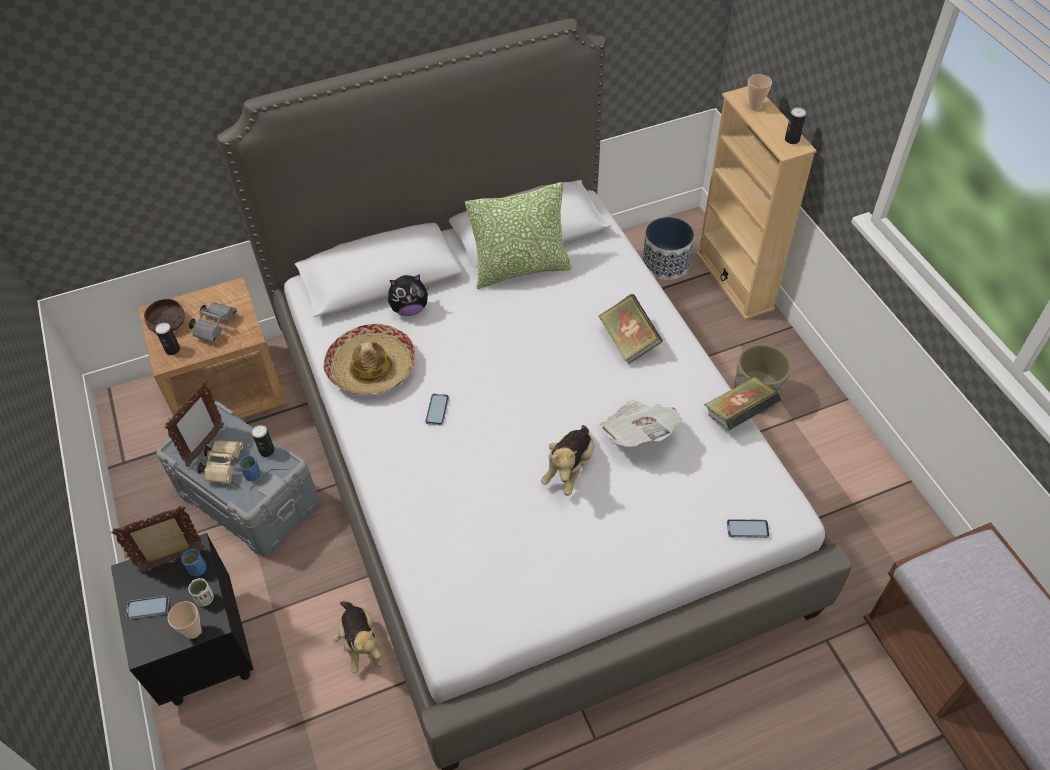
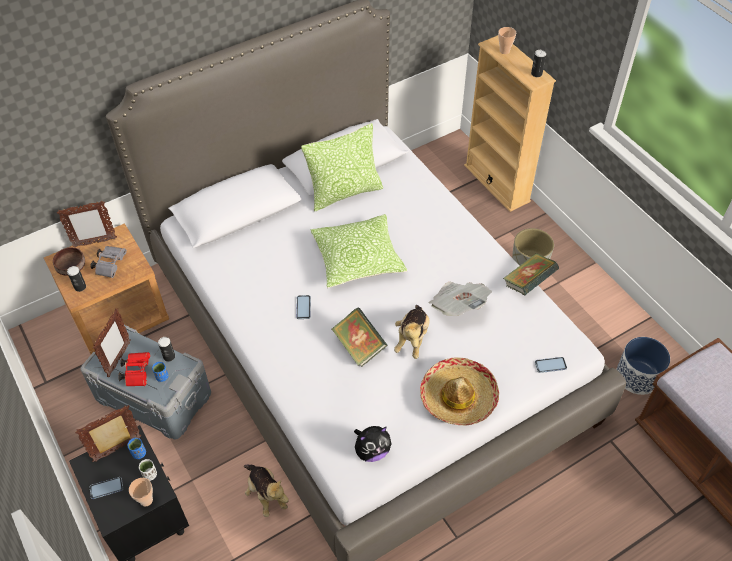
camera: 10 degrees left, 0 degrees up
beige binoculars [197,440,243,484] -> red binoculars [118,352,150,386]
hat [323,324,415,395] -> hat moved to [420,357,499,426]
plush toy [388,274,429,316] -> plush toy moved to [354,426,392,462]
book [598,294,663,364] -> book moved to [332,308,387,367]
planter [643,217,694,280] -> planter moved to [616,337,670,395]
none -> picture frame [57,201,117,248]
none -> pillow [310,214,407,288]

